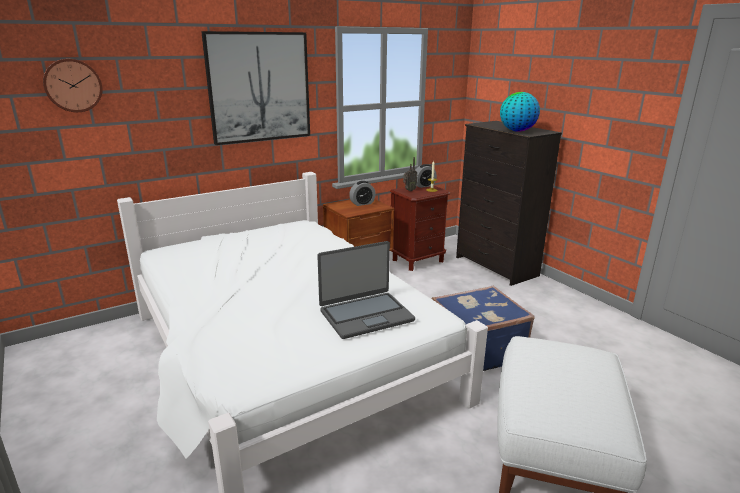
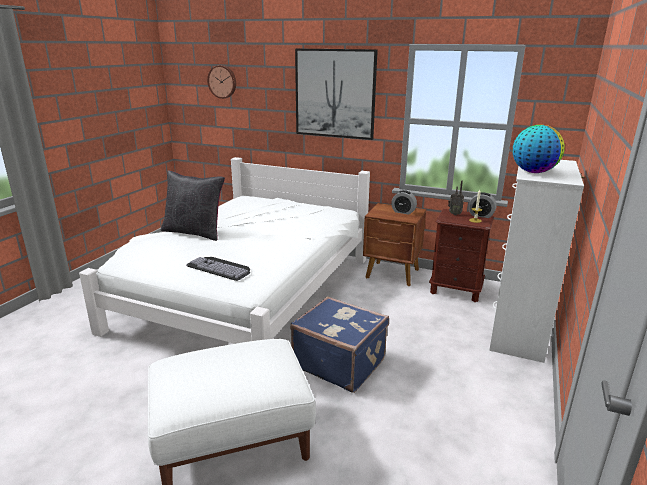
camera: 55 degrees right, 0 degrees up
laptop [317,241,415,339] -> keyboard [186,257,250,281]
black dresser [456,121,562,286] -> white dresser [489,160,584,363]
none -> black pillow [161,171,225,241]

